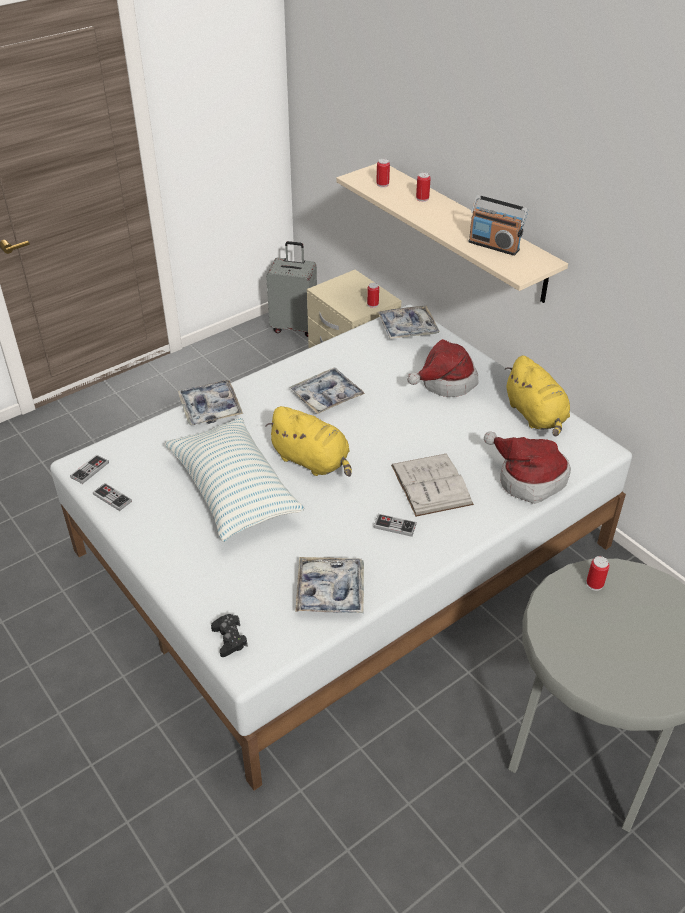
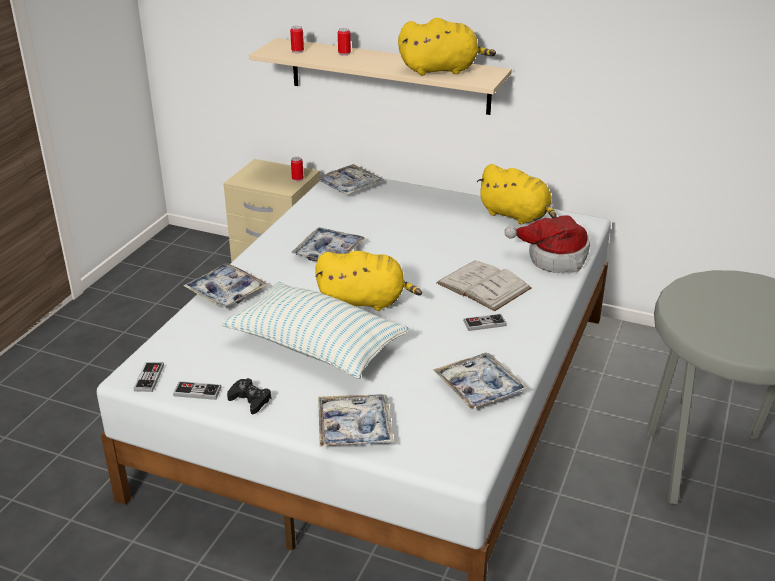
camera: 30 degrees left, 10 degrees down
black game controller [211,614,248,657] -> black game controller moved to [227,378,272,414]
grey suitcase [266,241,317,337] -> none
hat [407,339,479,397] -> none
radio [468,195,528,256] -> yellow plush toy [398,18,496,76]
can [586,556,609,591] -> none
none -> tray [318,394,394,446]

